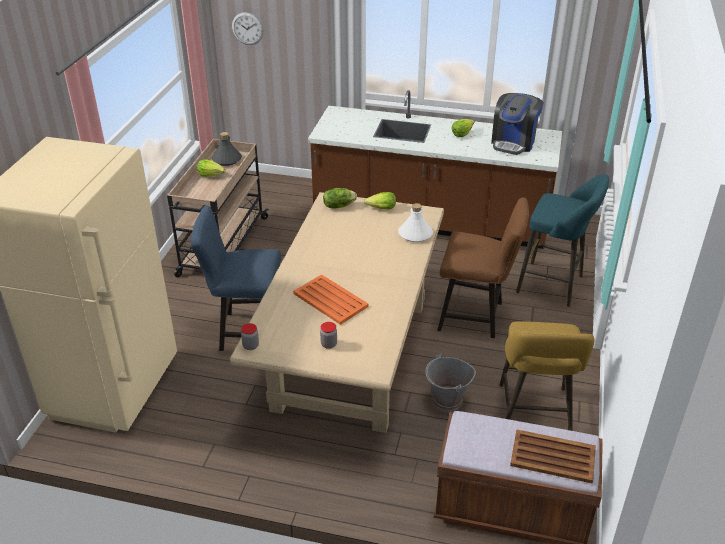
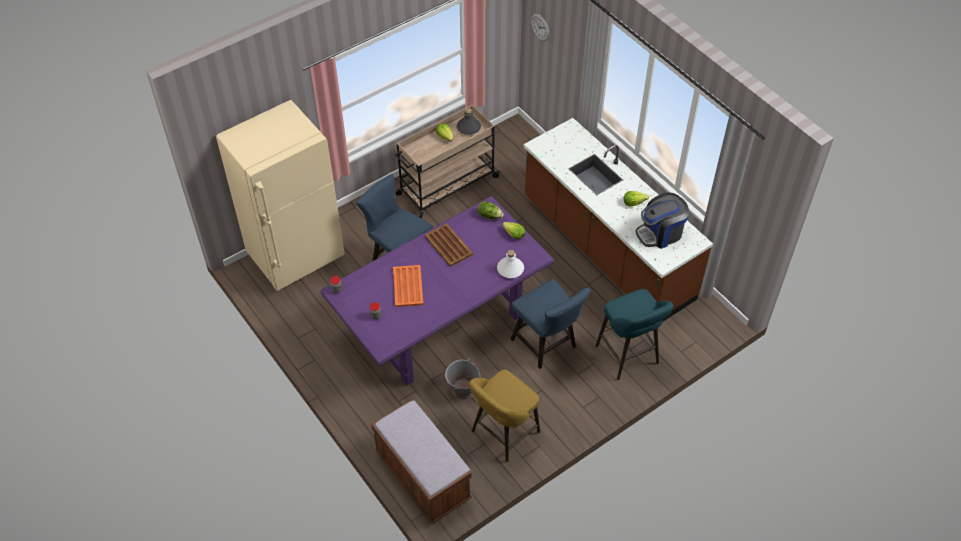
camera: 40 degrees right, 15 degrees up
beige dining table [230,192,444,433] -> purple dining table [320,196,554,385]
brown chair [437,198,529,338] -> blue chair [510,279,591,369]
brown tray [510,429,596,484] -> brown tray moved to [425,223,473,267]

